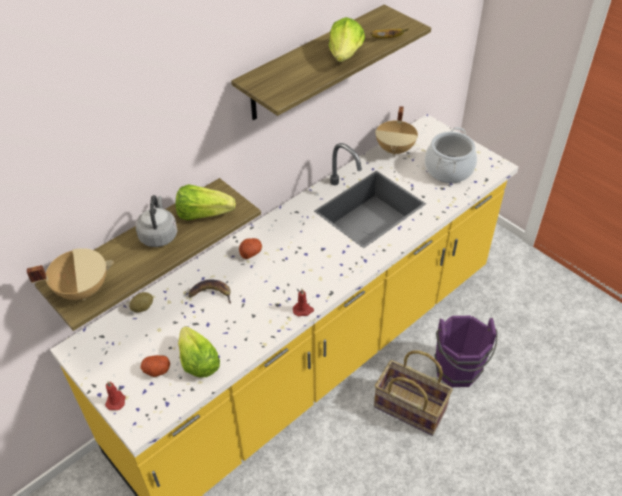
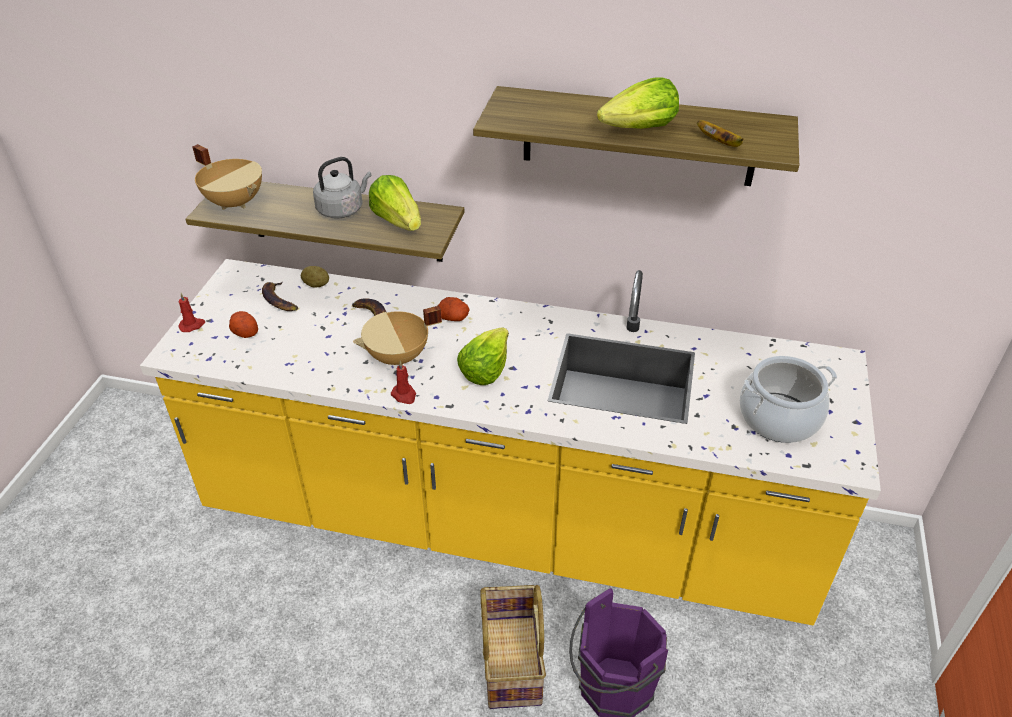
camera: 55 degrees right, 5 degrees down
lettuce [178,326,220,377] -> lettuce moved to [457,327,509,385]
beige cooking pot [375,106,418,156] -> beige cooking pot moved to [353,306,442,365]
none -> banana [262,282,298,311]

